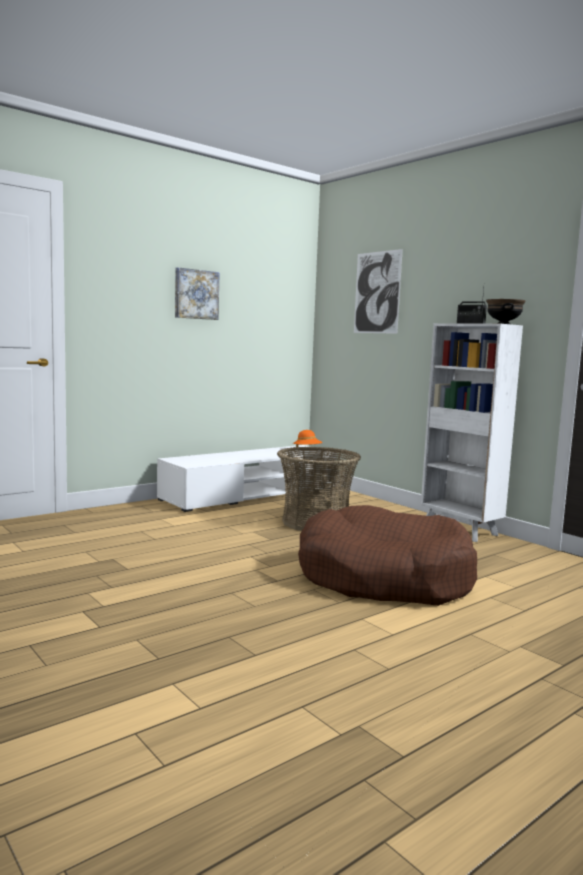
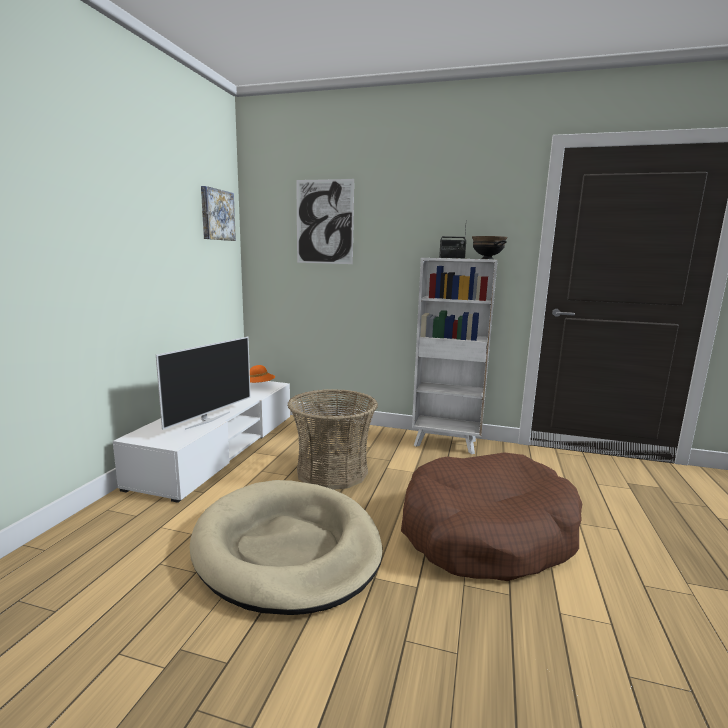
camera: 35 degrees left, 5 degrees up
picture [175,267,220,320] -> picture moved to [201,186,236,241]
none -> television [156,337,251,430]
none -> beige dog bed [190,480,383,615]

